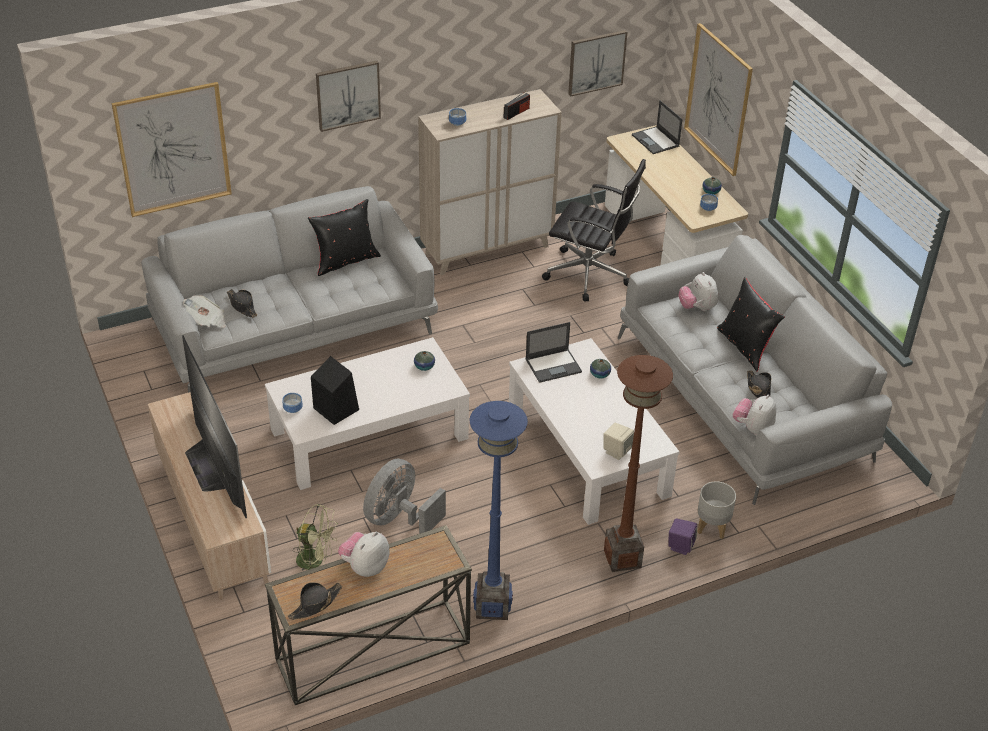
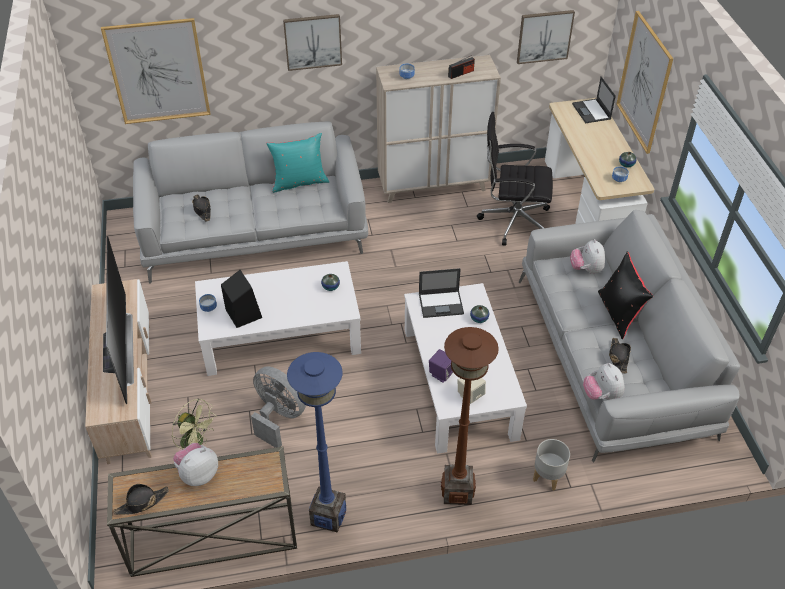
camera: 15 degrees right, 5 degrees up
newspaper [183,295,226,327] -> none
black pillow [308,199,381,276] -> turquoise pillow [266,133,329,193]
grey fan [363,459,446,534] -> grey fan turned 75 degrees clockwise [251,366,306,448]
black office chair [542,159,646,302] -> black office chair turned 150 degrees clockwise [477,112,553,246]
purple speaker [668,518,697,555] -> purple speaker moved to [429,349,453,383]
plush toy [733,395,776,436] -> plush toy turned 60 degrees counterclockwise [583,363,625,400]

